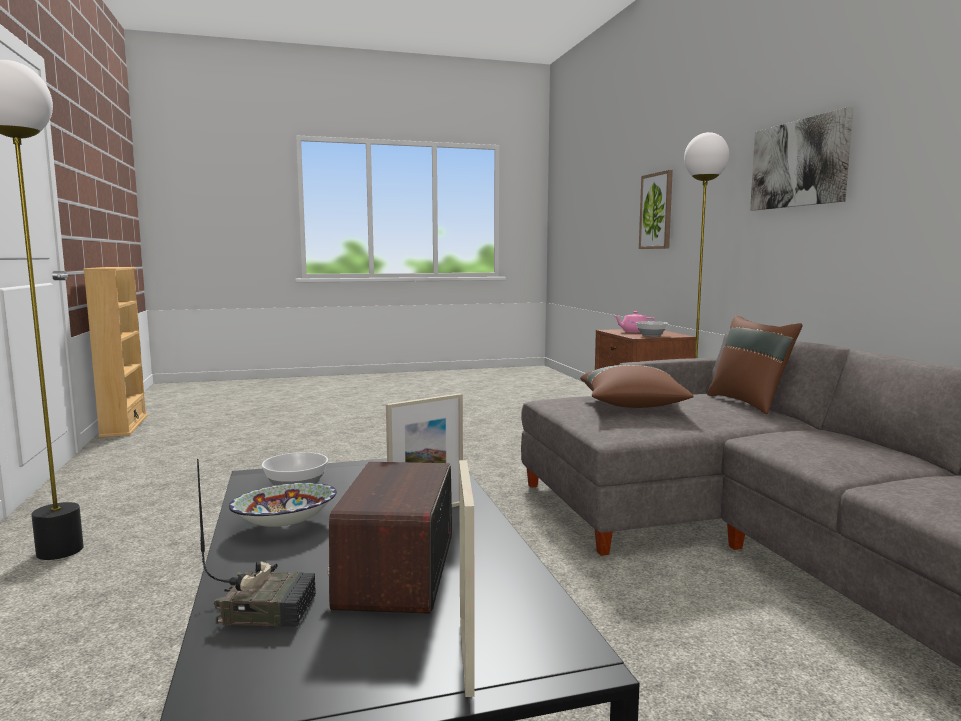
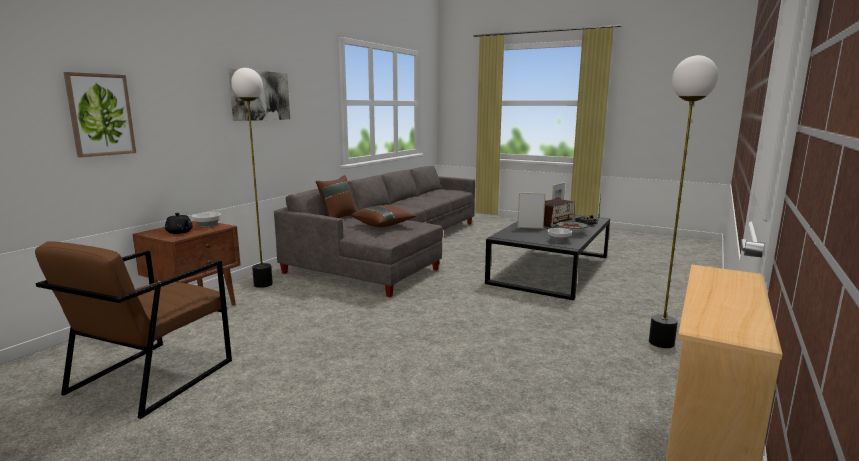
camera: 135 degrees left, 5 degrees up
pink teapot [614,311,655,333] -> black teapot [165,213,193,234]
none -> brown armchair [35,241,232,419]

